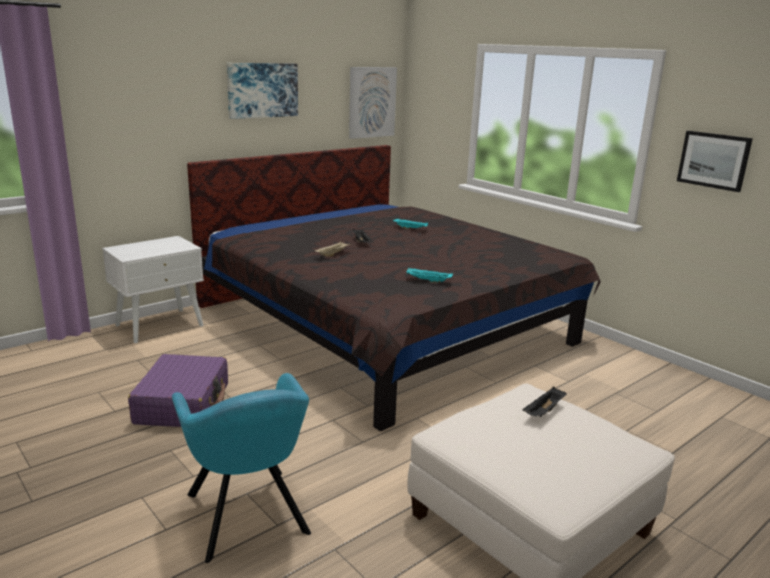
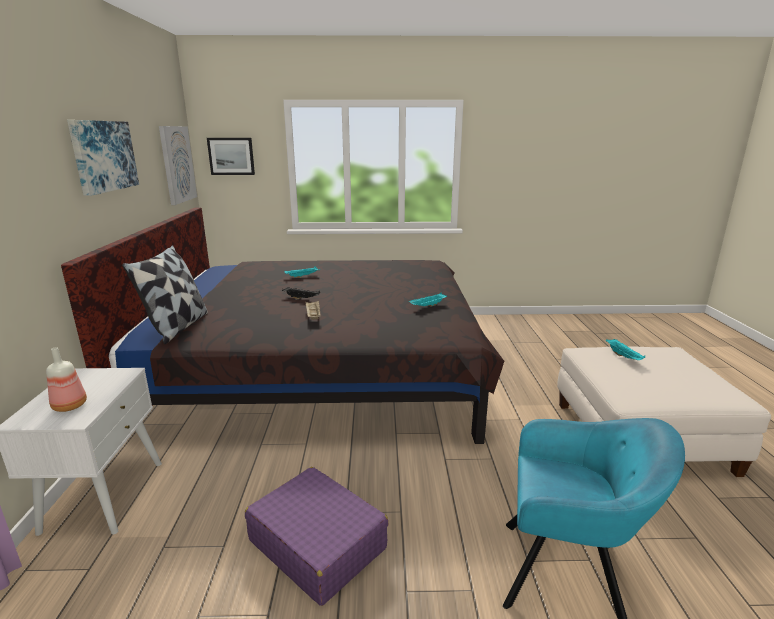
camera: 50 degrees left, 0 degrees up
black tray [523,387,567,417] -> turquoise tray [606,339,645,360]
picture [677,131,753,192] -> picture moved to [207,138,255,175]
none -> bottle [46,347,87,412]
none -> pillow [122,245,208,344]

